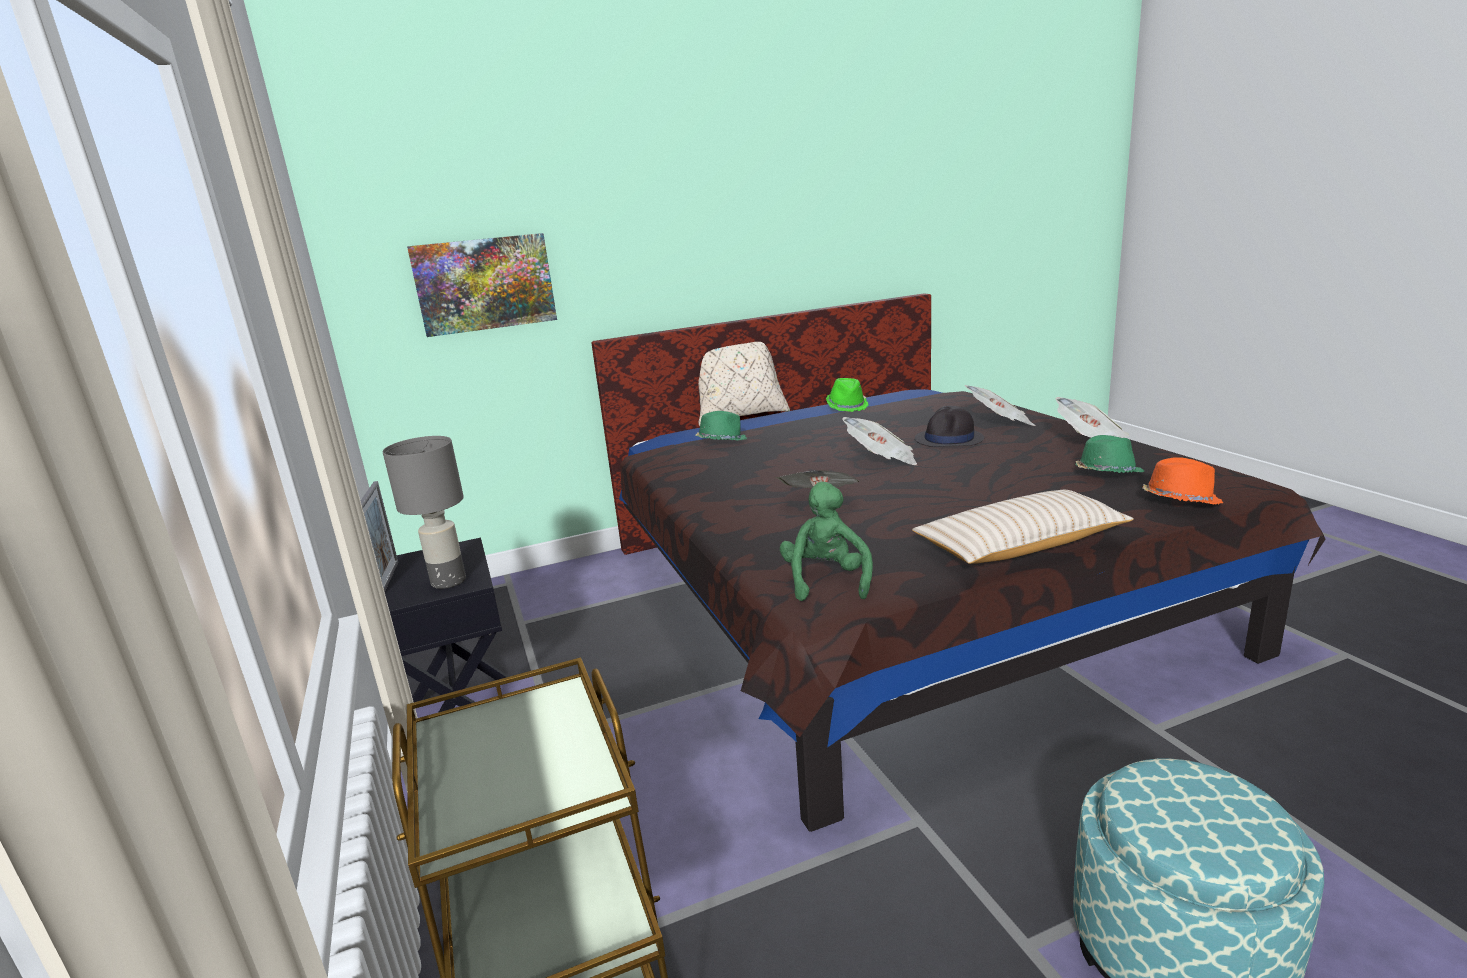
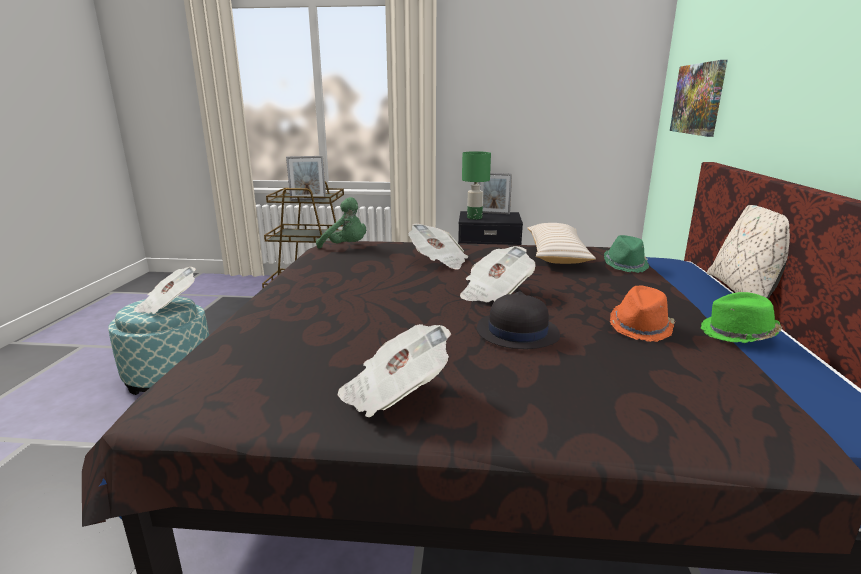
camera: 115 degrees right, 0 degrees up
grey table lamp [383,436,466,589] -> green table lamp [462,151,491,220]
beige pillow [912,490,1134,564] -> beige pillow moved to [527,223,596,264]
newspaper [965,385,1035,426] -> newspaper moved to [134,267,196,314]
green hat [1075,435,1144,473] -> none
orange hat [1142,457,1223,504] -> orange hat moved to [610,286,675,342]
none -> picture frame [286,156,326,201]

